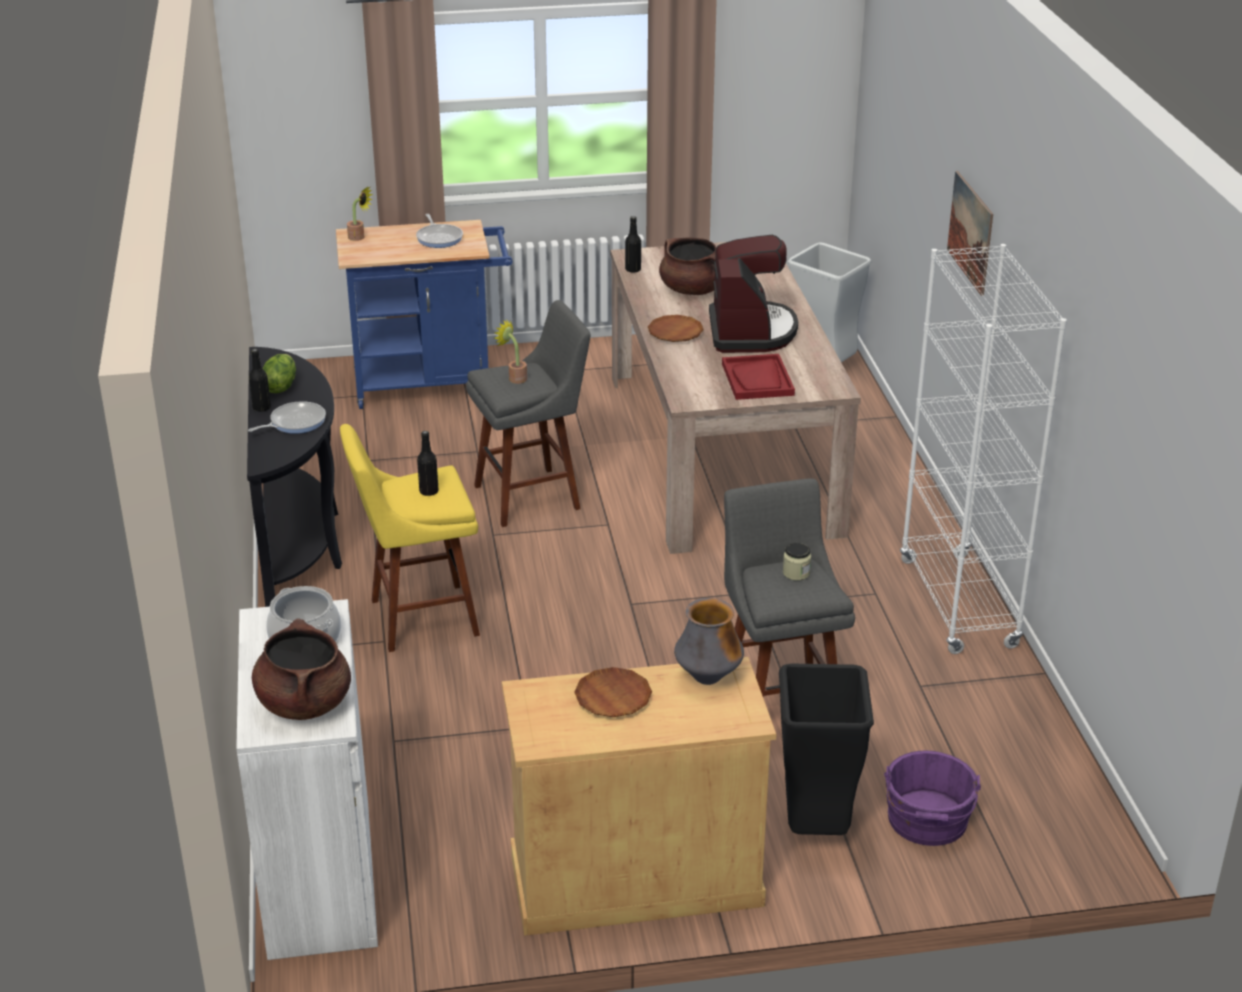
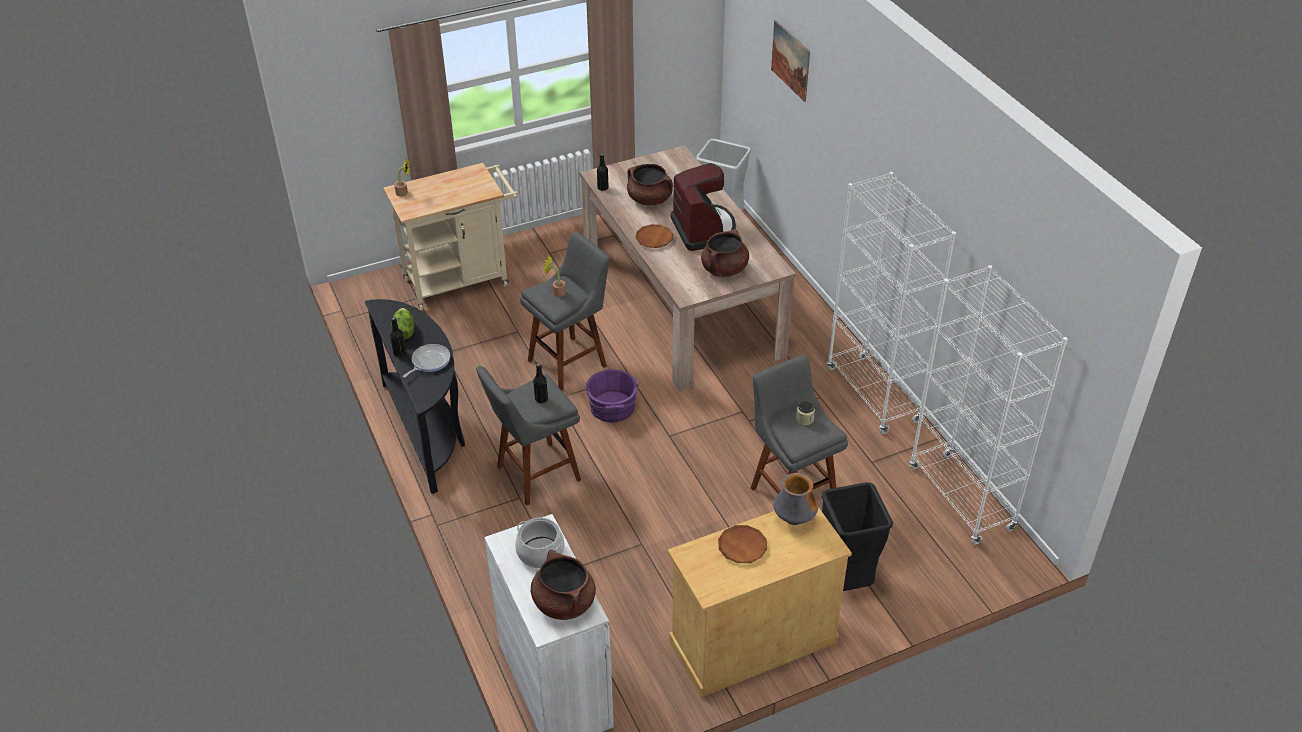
camera: 15 degrees left, 10 degrees up
blue cart [336,220,512,409] -> beige cart [383,163,518,310]
yellow stool [340,424,480,652] -> grey stool [476,366,581,506]
frying pan [416,214,463,248] -> none
red tray [722,354,795,400] -> brown cooking pot [701,229,749,277]
purple bucket [884,750,981,846] -> purple bucket moved to [585,369,639,422]
picture [947,171,993,296] -> picture moved to [771,20,810,102]
none -> white bookcase [909,265,1068,545]

